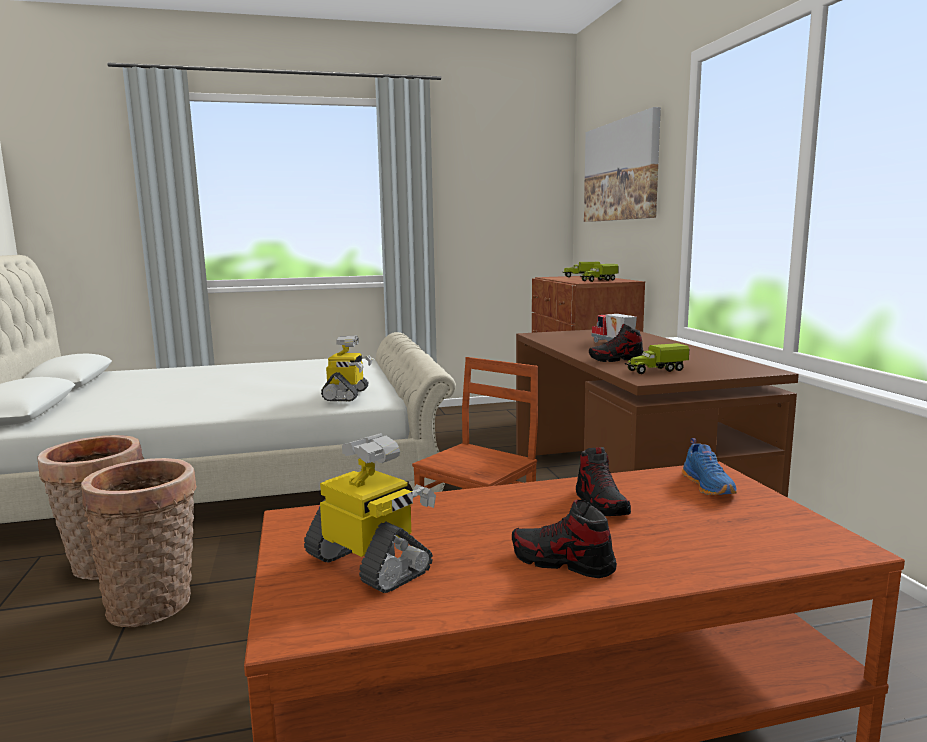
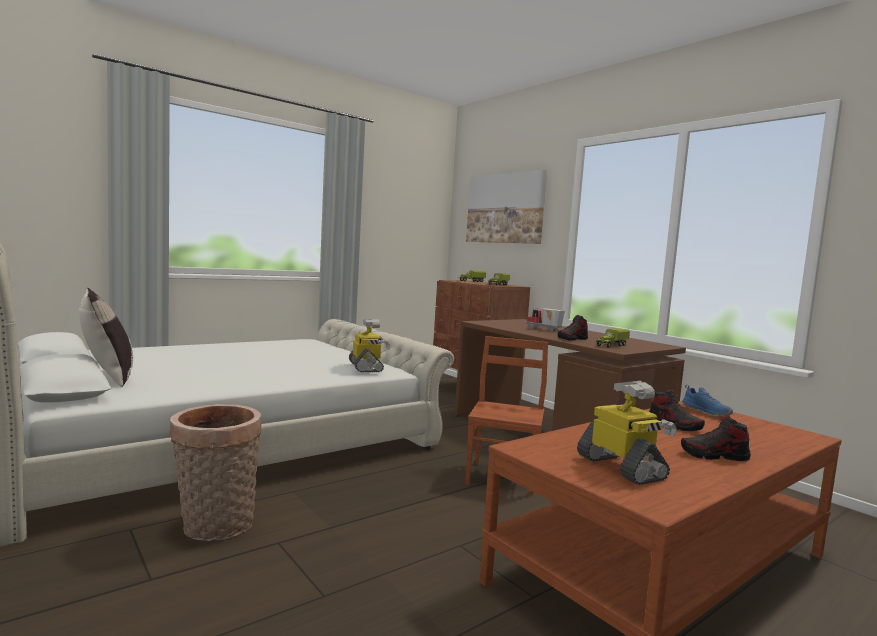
camera: 25 degrees left, 5 degrees down
basket [81,458,197,627] -> none
toy robot [304,433,436,593] -> toy robot turned 45 degrees clockwise [577,381,677,485]
none -> pillow [79,288,133,387]

